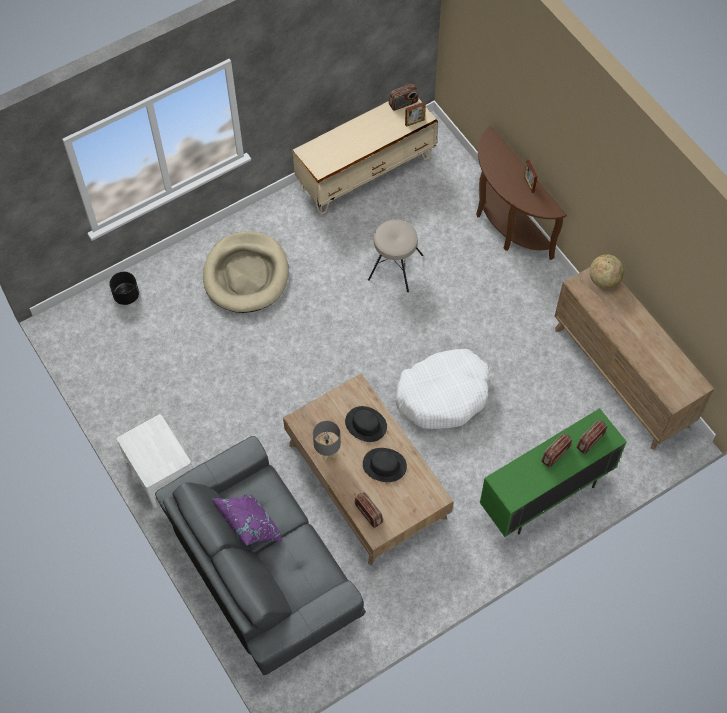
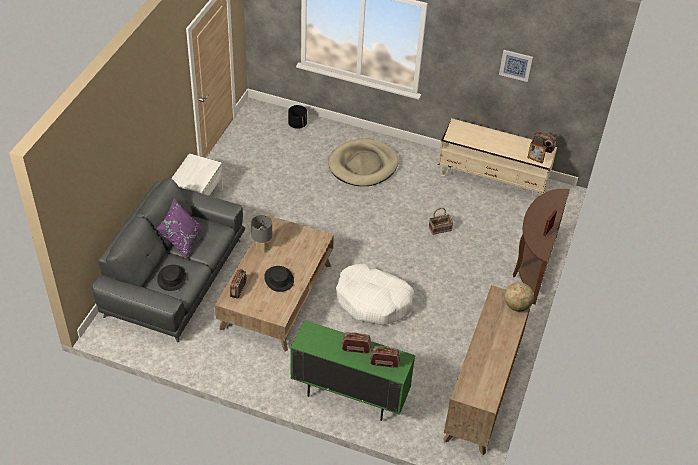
camera: 50 degrees right, 15 degrees down
black hat [345,406,387,442] -> black hat moved to [157,265,186,291]
beige stool [368,220,423,292] -> basket [429,208,454,235]
none -> picture [499,50,533,82]

